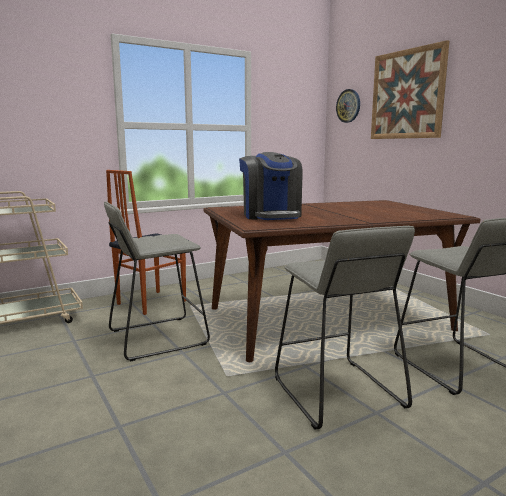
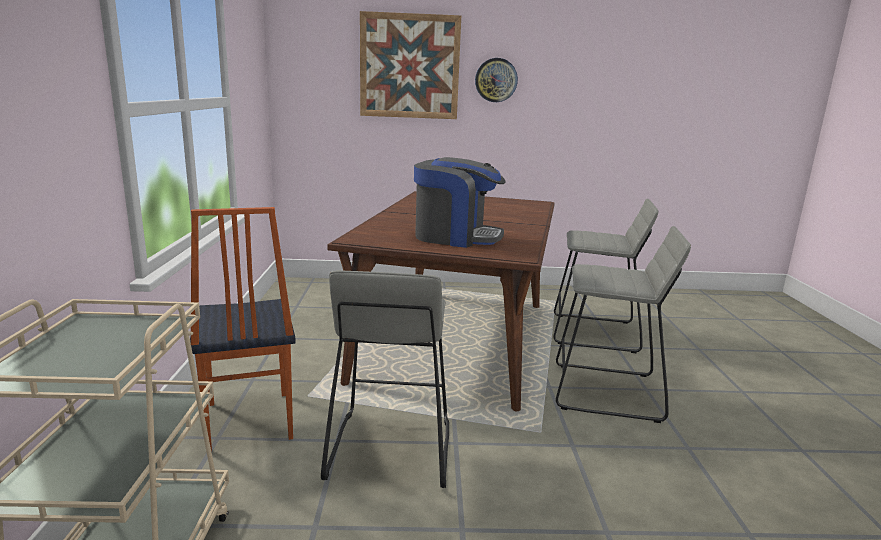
camera: 60 degrees left, 5 degrees up
wall clock [336,89,360,123] -> wall clock moved to [475,58,518,102]

